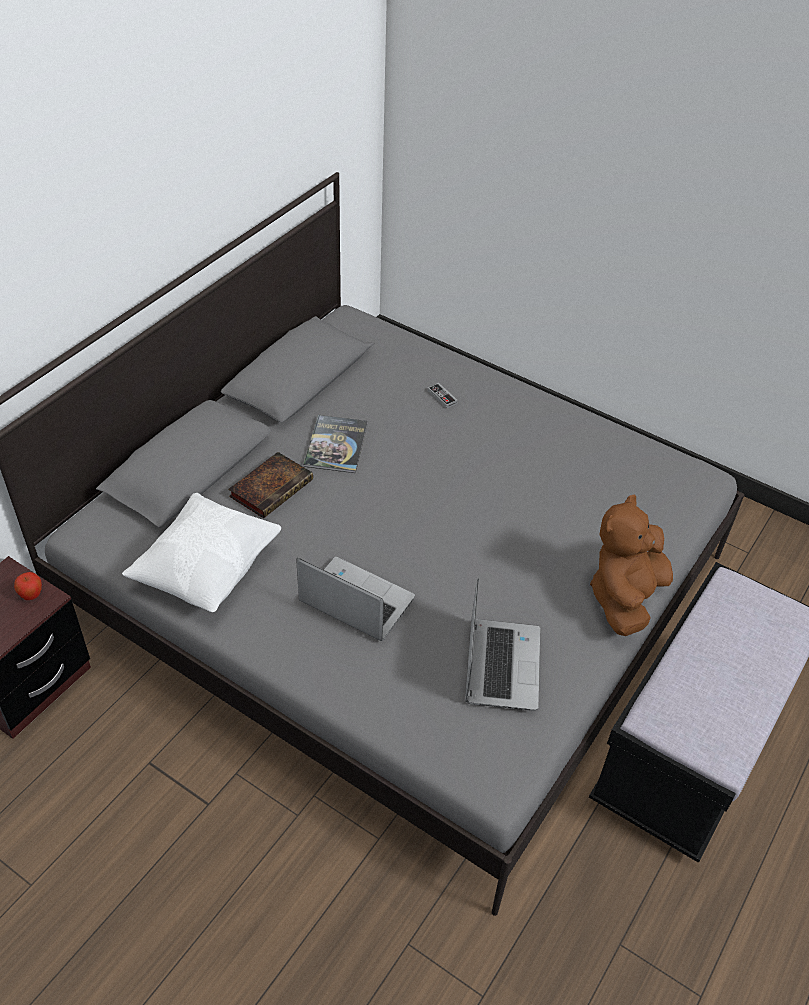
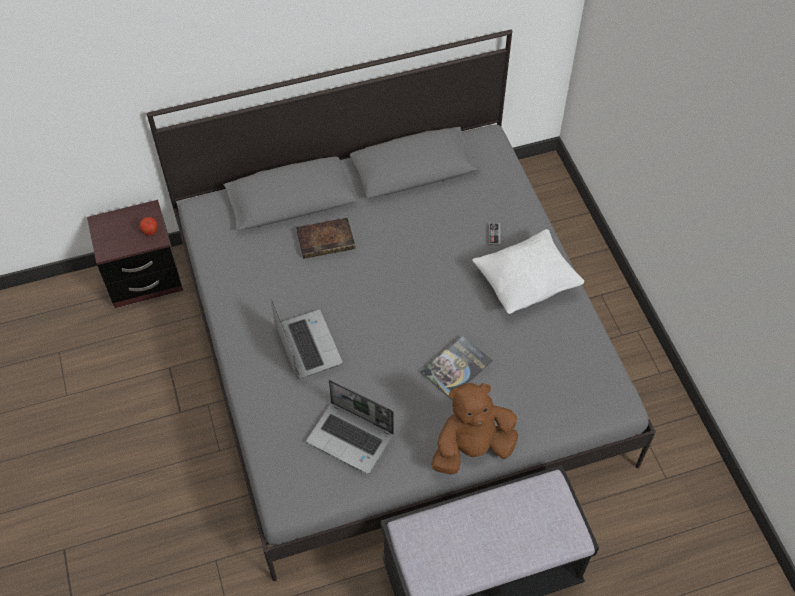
camera: 40 degrees right, 10 degrees up
white pillow [122,493,281,612] -> white pillow moved to [472,229,584,314]
book [303,415,368,473] -> book moved to [420,335,493,400]
laptop [465,579,540,711] -> laptop turned 75 degrees clockwise [306,380,394,474]

